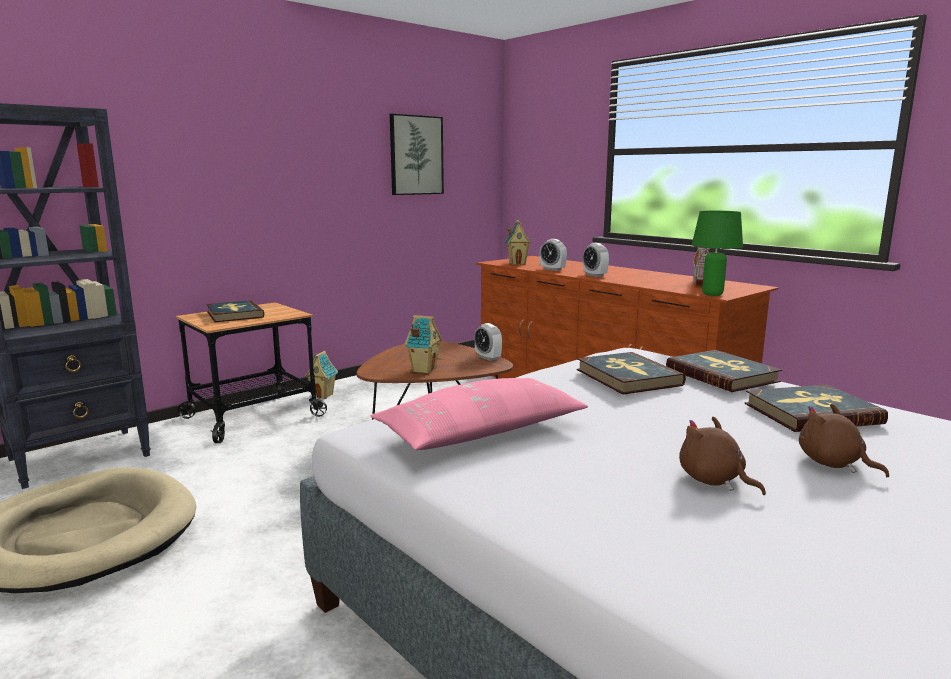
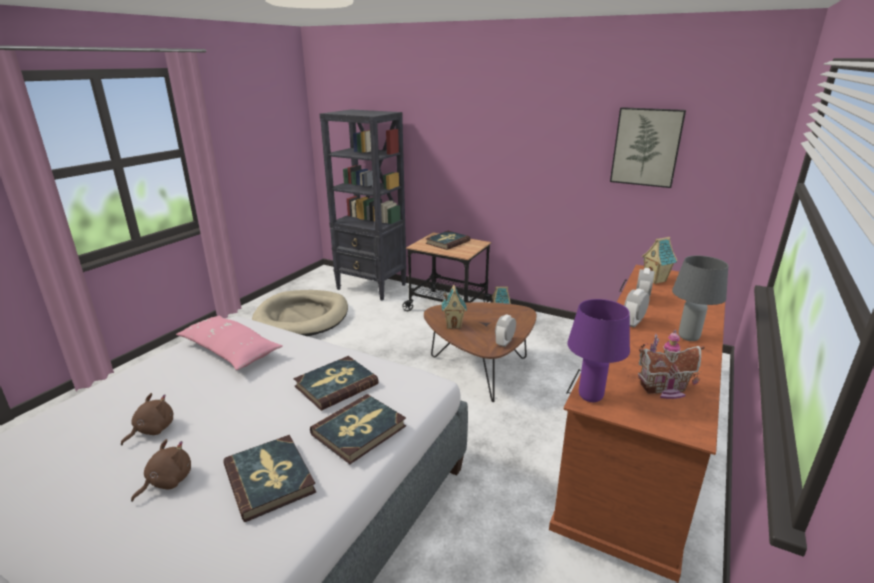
camera: 70 degrees right, 10 degrees up
green table lamp [692,211,743,296] -> purple table lamp [567,299,630,402]
none -> grey table lamp [672,256,728,341]

